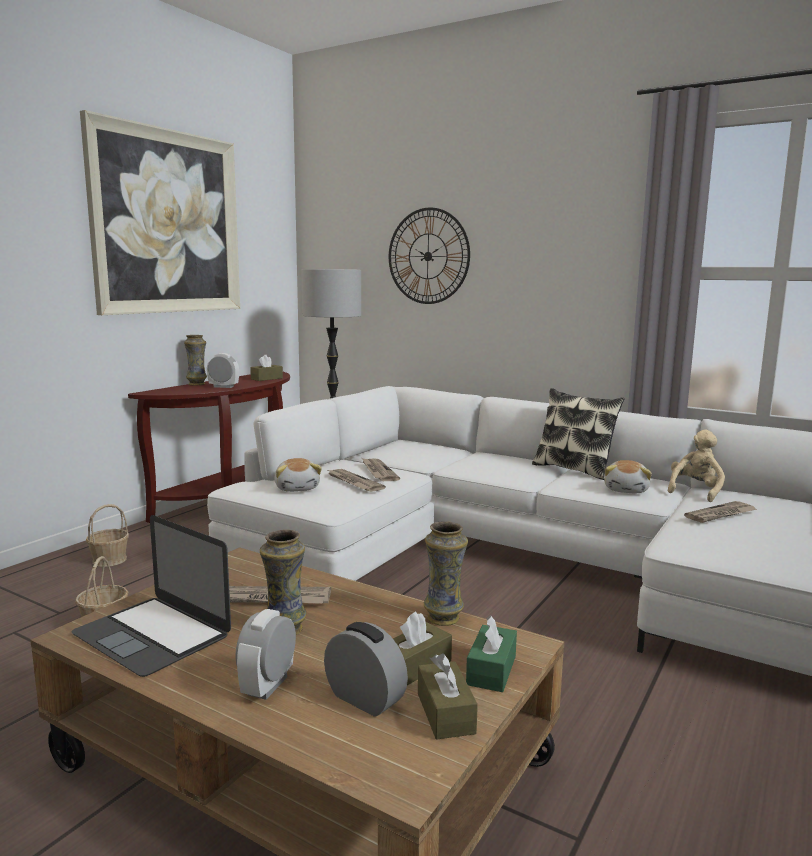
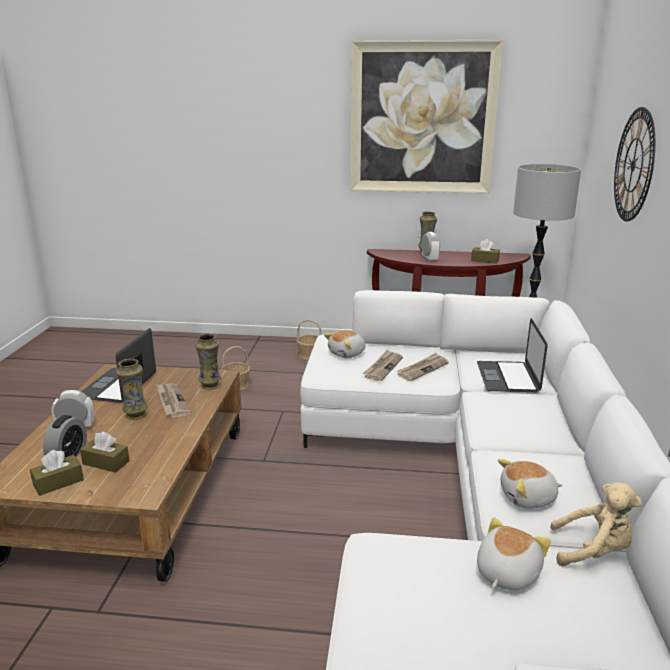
camera: 65 degrees right, 10 degrees up
vase [424,521,468,626] -> vase moved to [195,333,221,390]
green tissue box [466,615,517,692] -> none
pillow [532,388,625,480] -> none
newspaper [684,501,757,523] -> plush toy [477,518,551,590]
none -> laptop [477,319,548,392]

